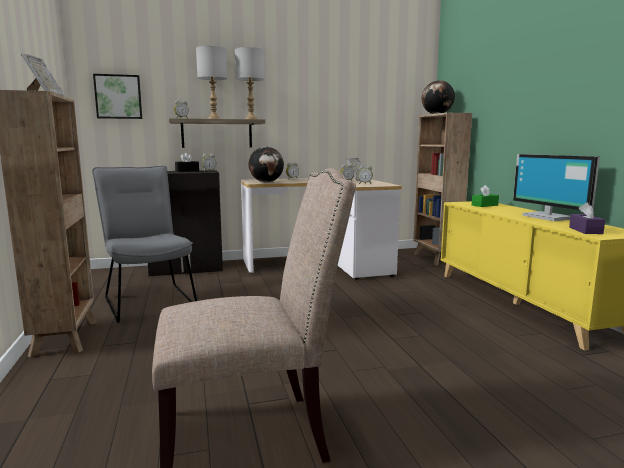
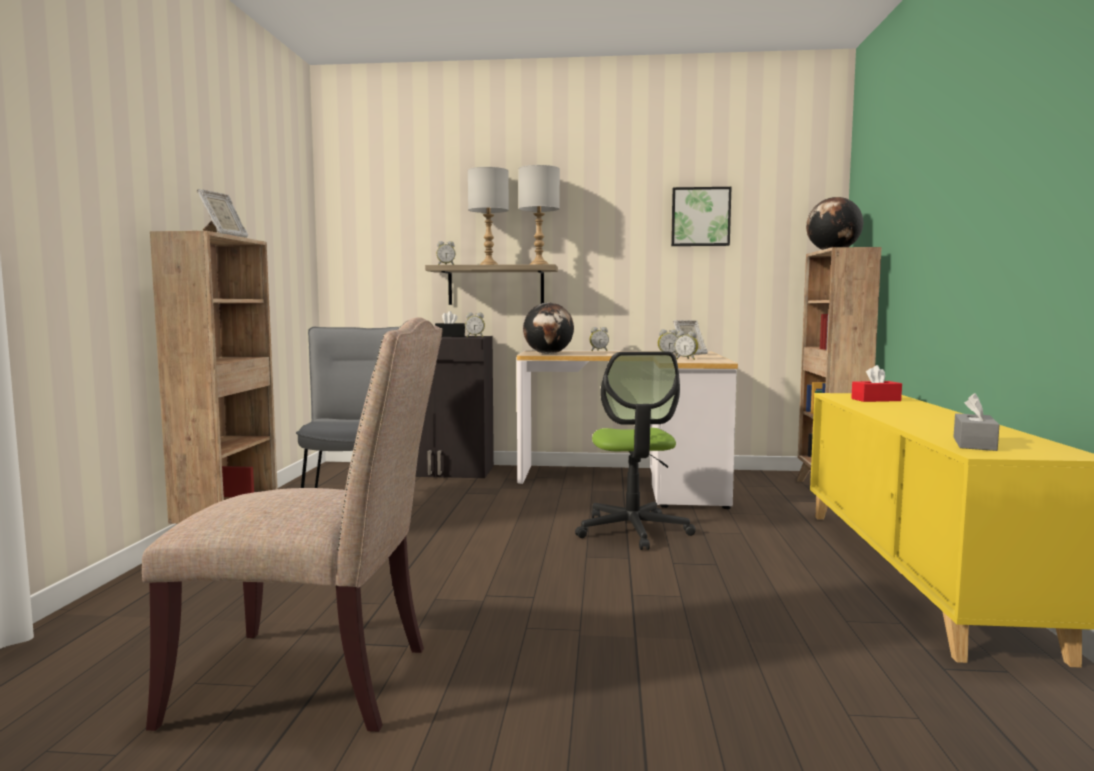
camera: 20 degrees right, 5 degrees down
picture [93,74,142,119] -> picture moved to [671,187,731,246]
green tissue box [472,185,499,207] -> red tissue box [851,365,902,402]
monitor [513,154,600,221] -> none
purple tissue box [569,203,605,234] -> grey tissue box [954,393,999,451]
none -> office chair [575,351,696,550]

